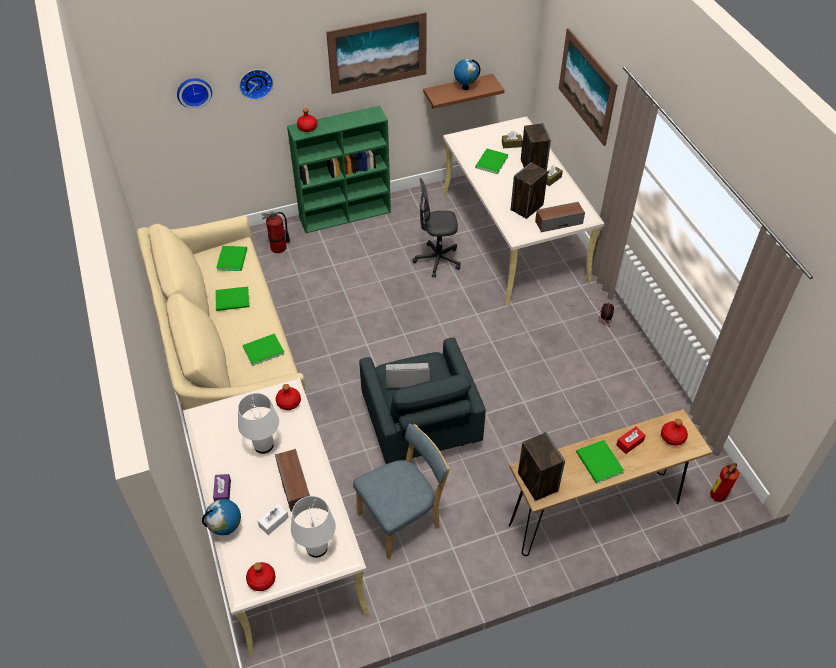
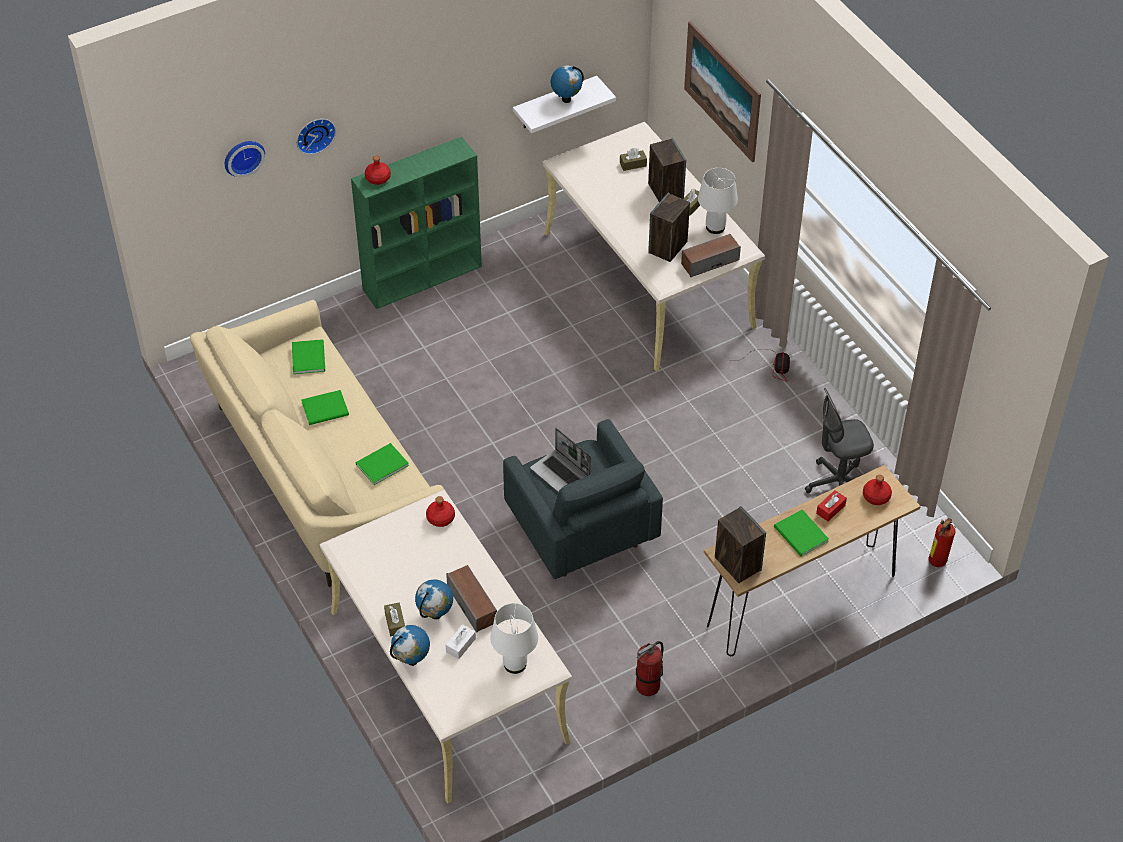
camera: 10 degrees left, 0 degrees up
purple tissue box [213,474,231,501] -> brown tissue box [384,603,405,636]
white table lamp [238,393,279,454] -> white table lamp moved to [698,168,738,234]
red bottle [246,562,275,591] -> none
fire extinguisher [262,212,290,253] -> fire extinguisher moved to [636,641,663,696]
picture [326,12,427,94] -> none
blue chair [353,423,450,559] -> none
laptop [386,363,430,389] -> laptop turned 120 degrees counterclockwise [530,428,591,492]
grey office chair [413,178,460,278] -> grey office chair moved to [805,388,874,493]
brown shelf [423,74,505,109] -> white shelf [513,76,616,133]
green book [475,149,508,174] -> none
none -> globe [415,580,453,619]

